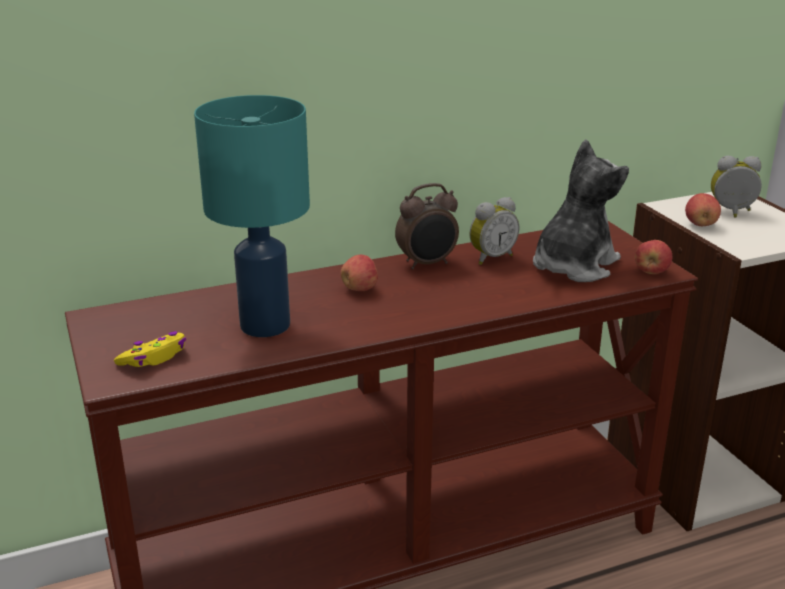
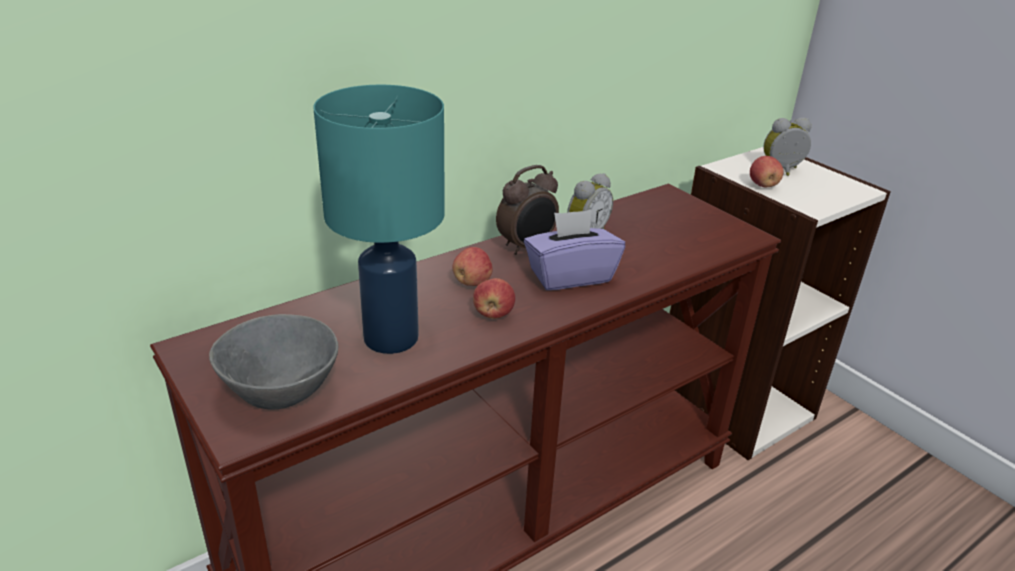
camera: 15 degrees left, 5 degrees up
yellow game controller [114,331,186,367] -> grey bowl [209,314,338,409]
plush toy [533,139,629,282] -> none
apple [635,240,673,274] -> apple moved to [473,278,515,319]
none -> purple tissue box [524,210,625,290]

